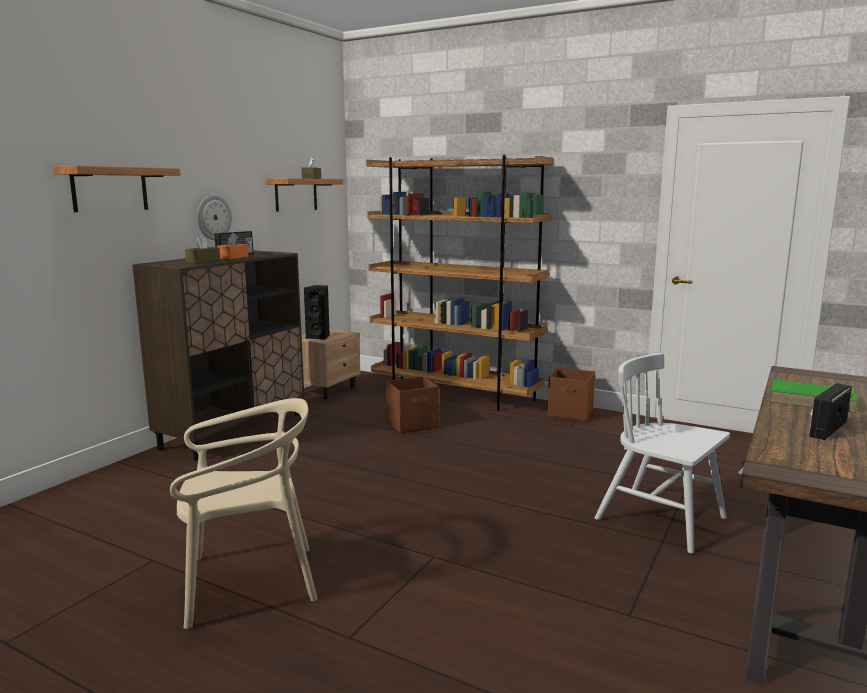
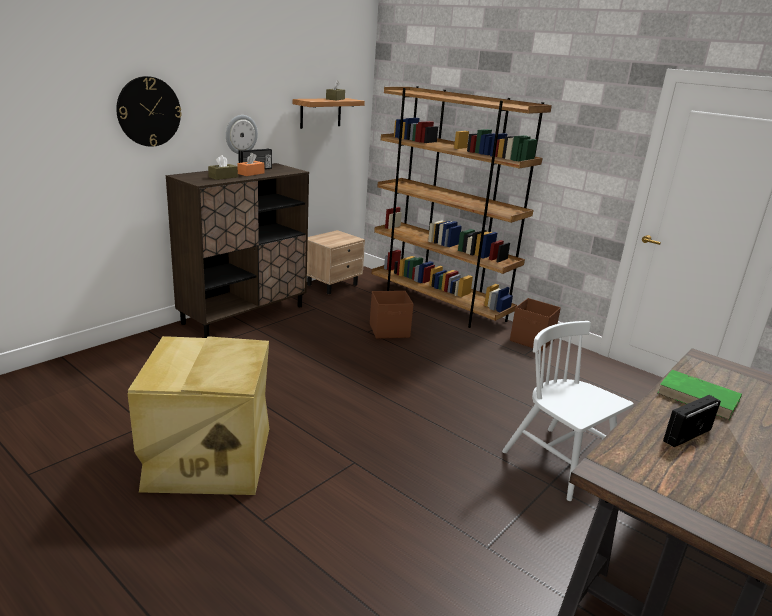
camera: 10 degrees right, 10 degrees up
shelf [52,166,180,212] -> wall clock [116,76,182,147]
beige chair [170,398,317,629] -> beige storage box [128,336,269,495]
black speaker [303,285,330,340] -> none

